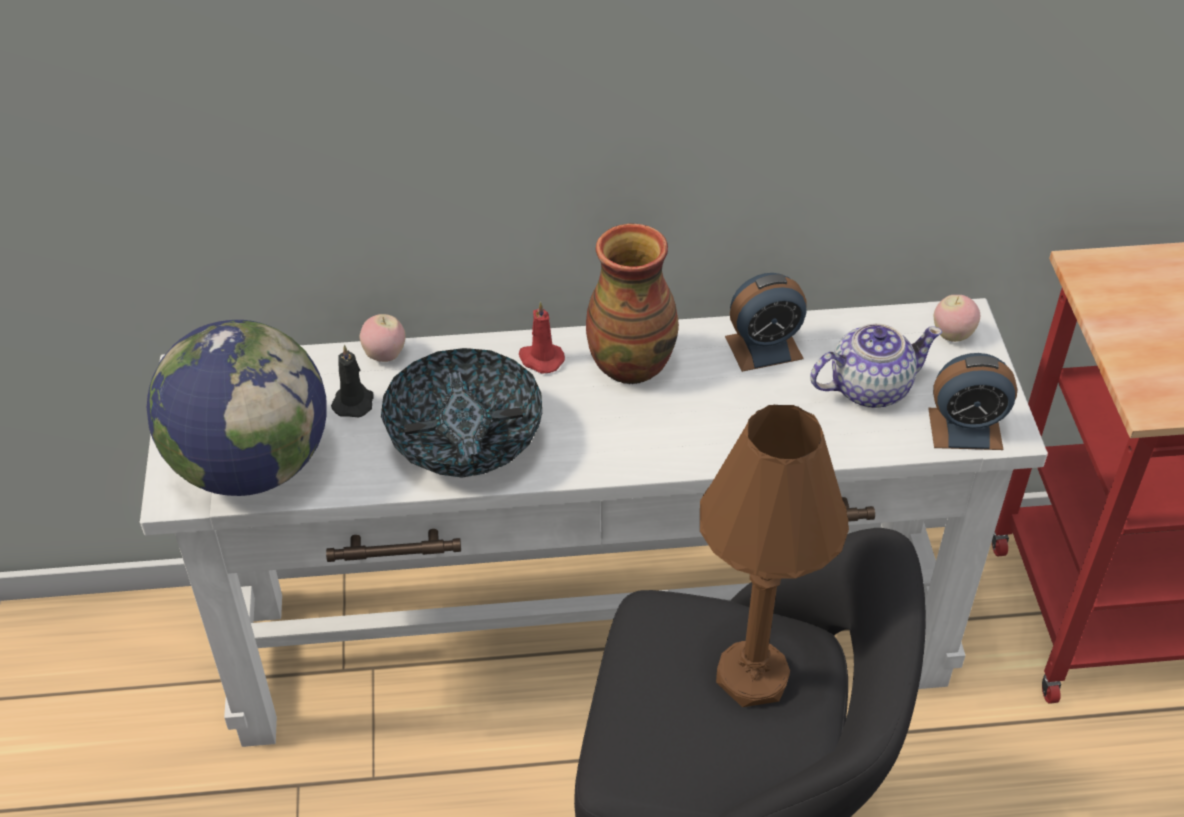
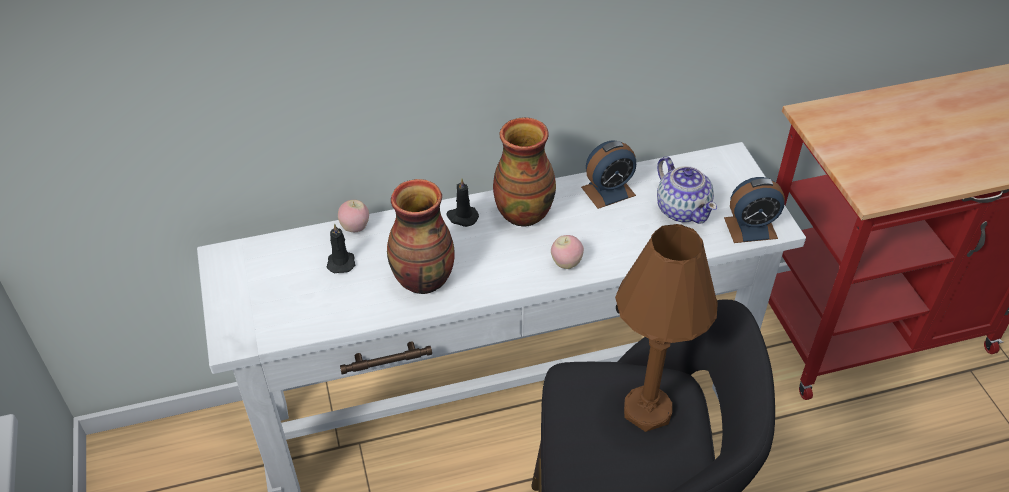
camera: 10 degrees left, 0 degrees up
globe [147,320,327,496] -> none
bowl [381,348,542,478] -> vase [387,179,455,294]
red candle [519,301,565,373] -> black candle [447,178,479,227]
teapot [810,323,942,408] -> teapot turned 90 degrees clockwise [657,156,717,224]
apple [934,295,980,342] -> apple moved to [551,235,584,269]

